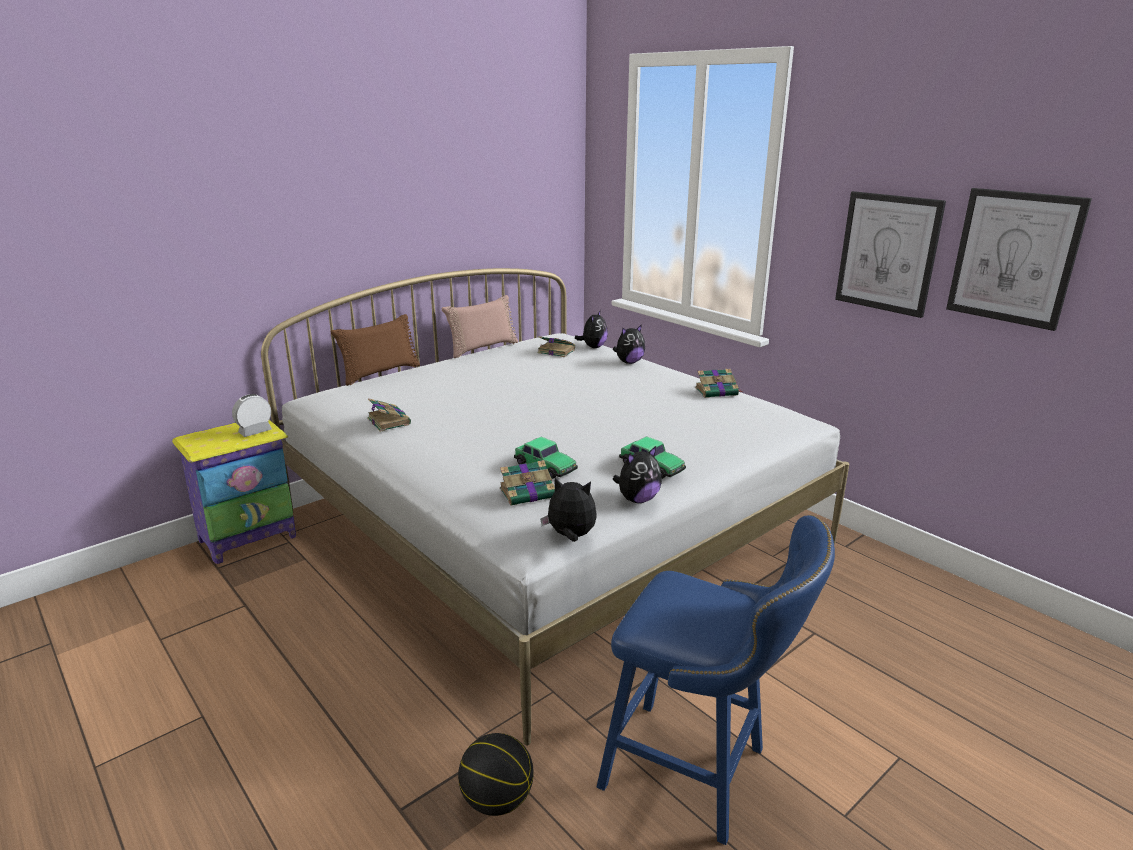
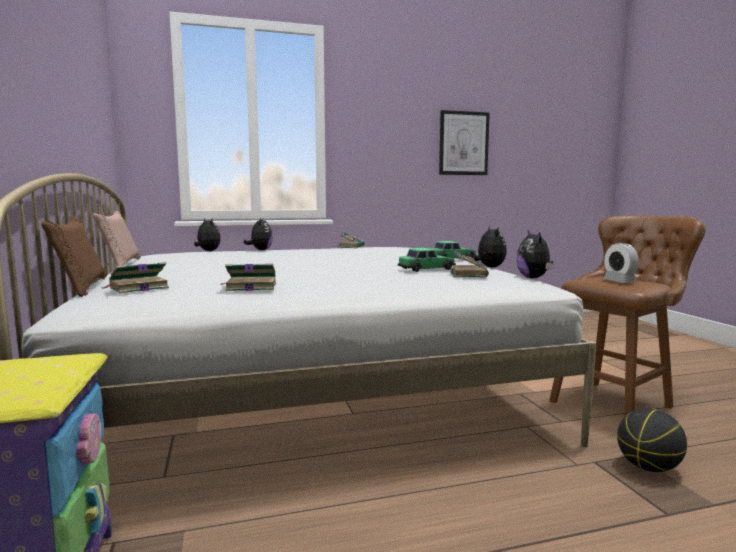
camera: 65 degrees left, 15 degrees down
alarm clock [232,394,272,437] -> alarm clock moved to [603,243,639,283]
book [537,336,575,357] -> book moved to [101,262,169,294]
plush toy [540,478,597,542] -> plush toy turned 45 degrees counterclockwise [516,231,554,278]
blue stool [597,515,835,845] -> brown stool [549,215,706,416]
picture [835,191,946,318] -> none

